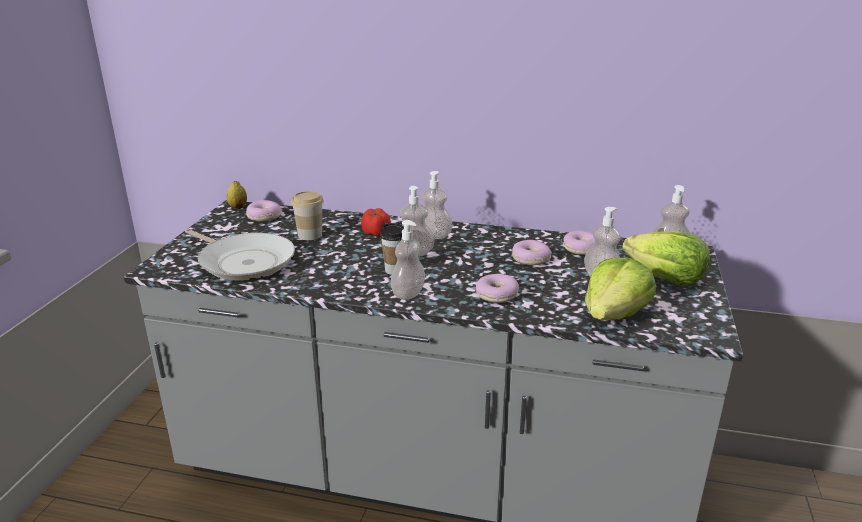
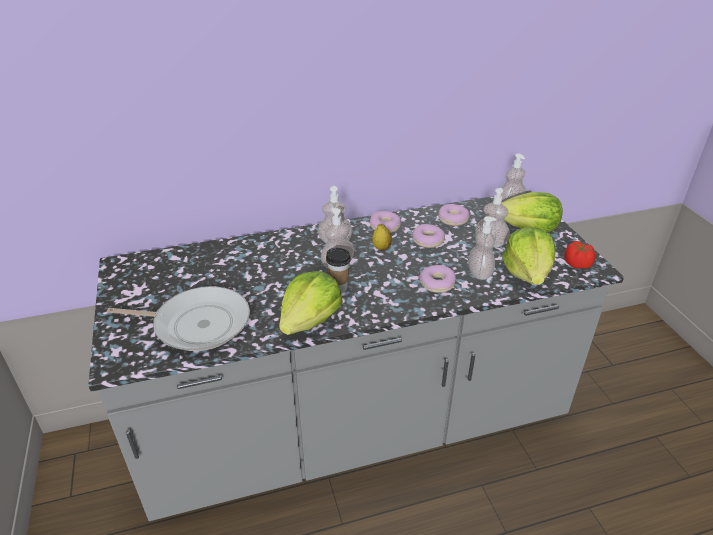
camera: 30 degrees left, 10 degrees up
lemon [227,181,247,209] -> lemon moved to [372,224,392,251]
donut [246,200,282,221] -> donut moved to [370,211,401,233]
cup [291,191,324,240] -> none
tomato [361,208,391,236] -> tomato moved to [564,241,595,268]
soap dispenser [391,220,425,300] -> soap dispenser moved to [468,216,497,280]
none -> lettuce [279,271,343,335]

